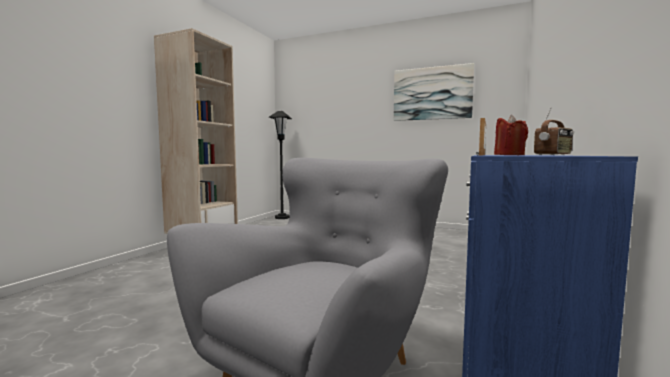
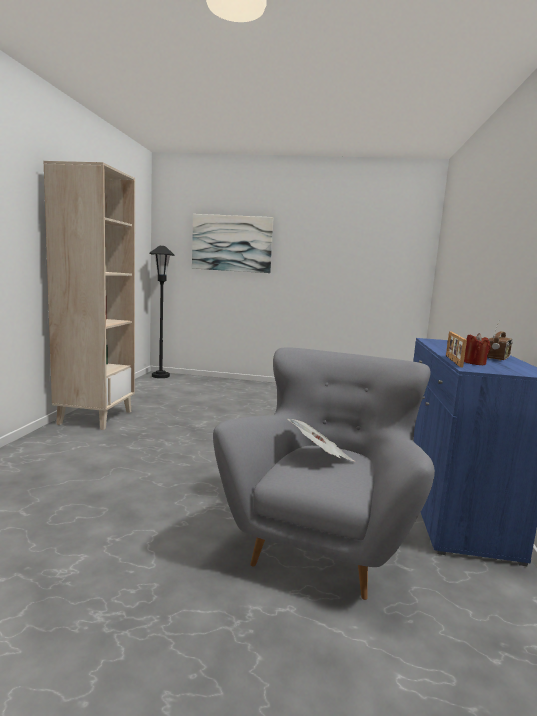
camera: 15 degrees left, 5 degrees up
picture [394,63,474,121] -> picture moved to [192,214,273,273]
none -> newspaper [287,419,354,461]

